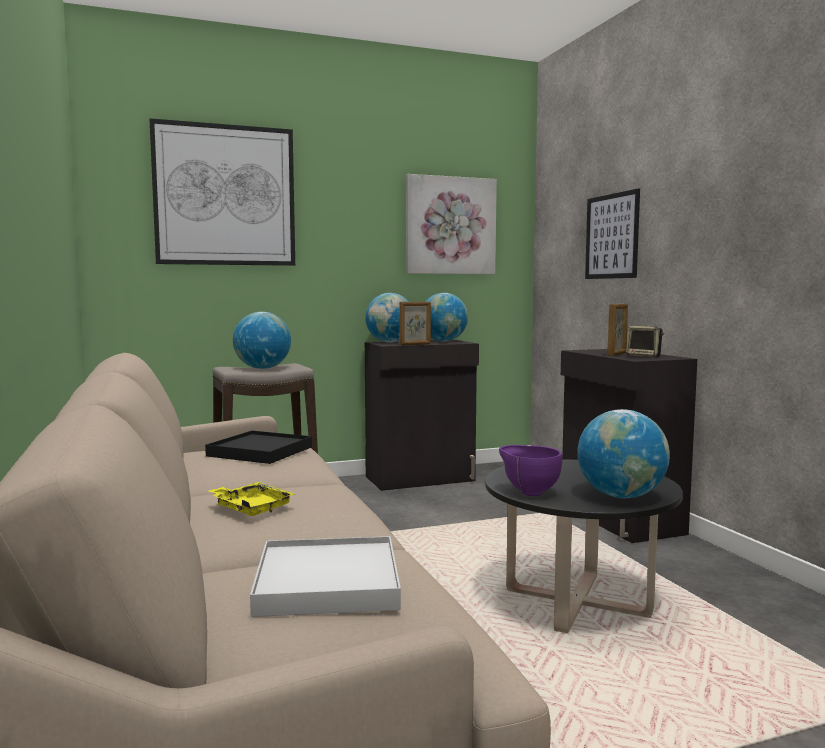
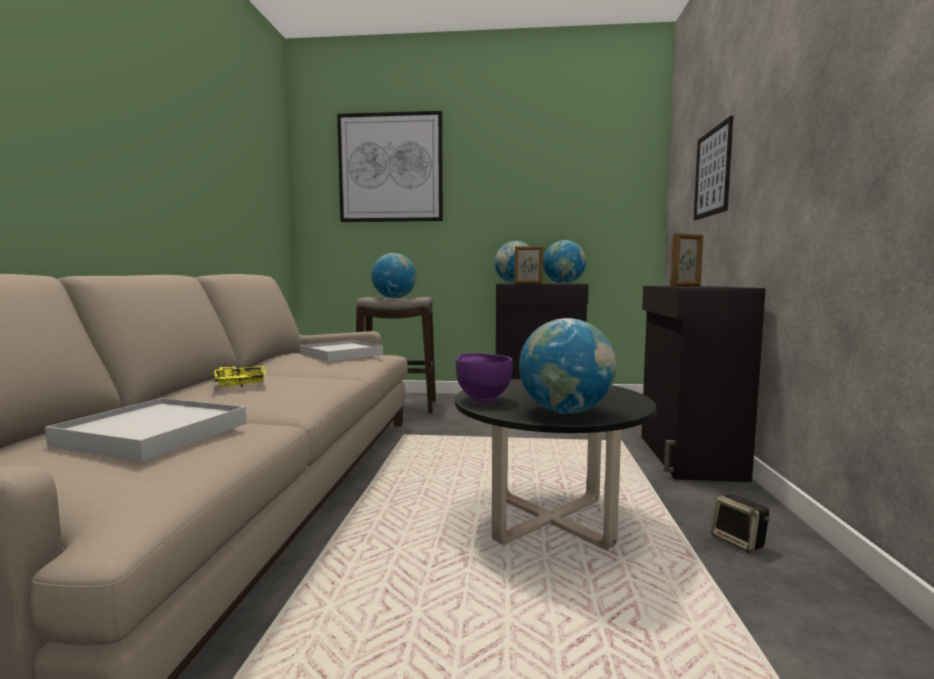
camera: 25 degrees right, 0 degrees up
black tray [205,431,312,464] -> white tray [300,340,383,361]
picture [406,174,497,274] -> none
speaker [626,325,664,357] -> speaker moved to [711,494,770,553]

